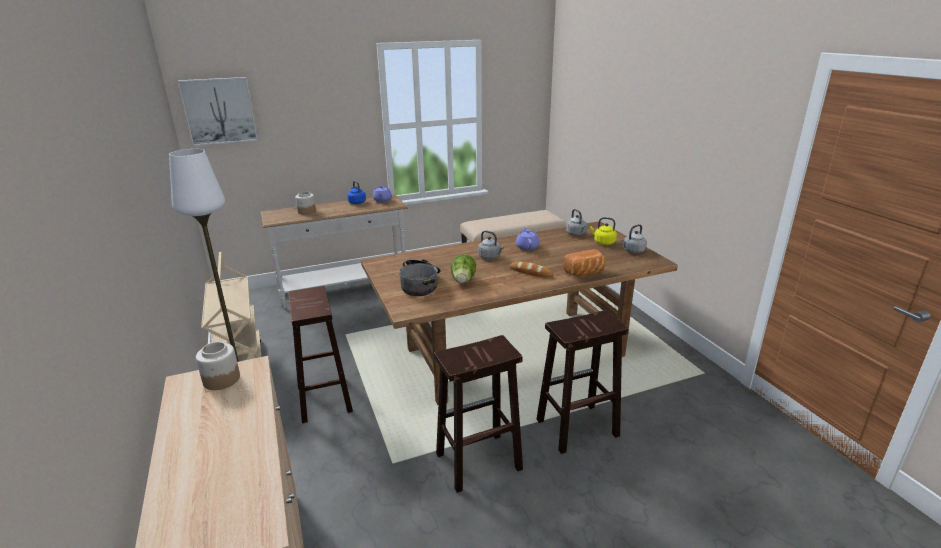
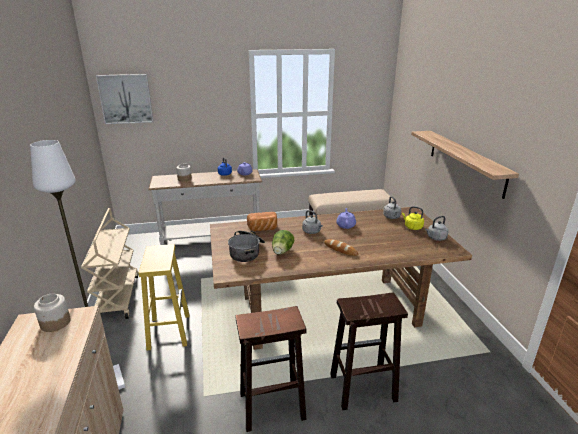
camera: 10 degrees right, 0 degrees up
brown stool [288,286,353,423] -> yellow stool [139,244,190,351]
bread [563,249,605,277] -> bread moved to [247,212,277,231]
none -> shelf [411,131,519,199]

